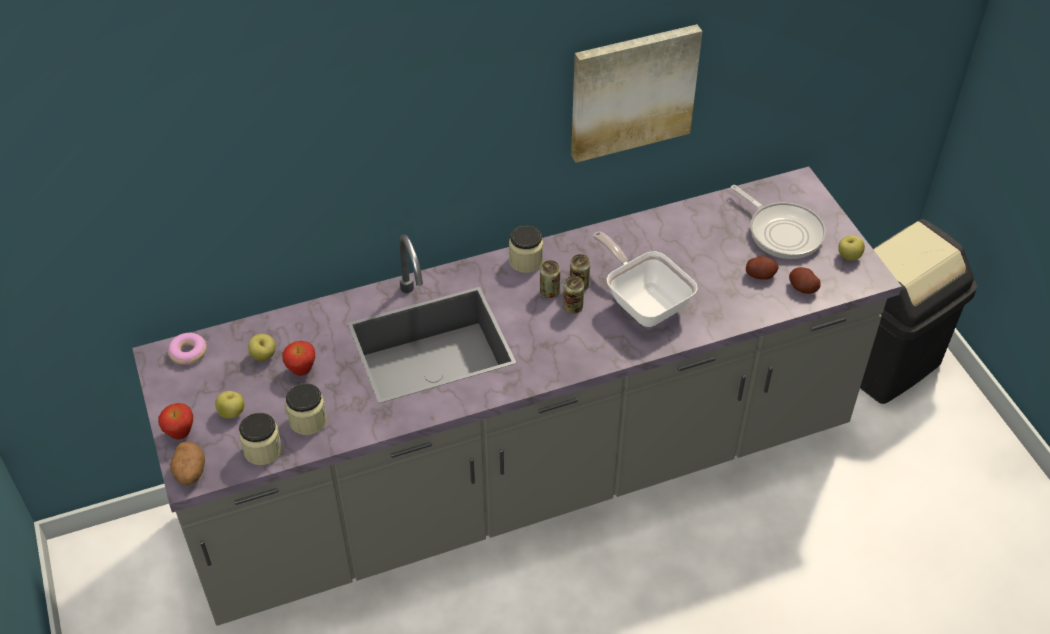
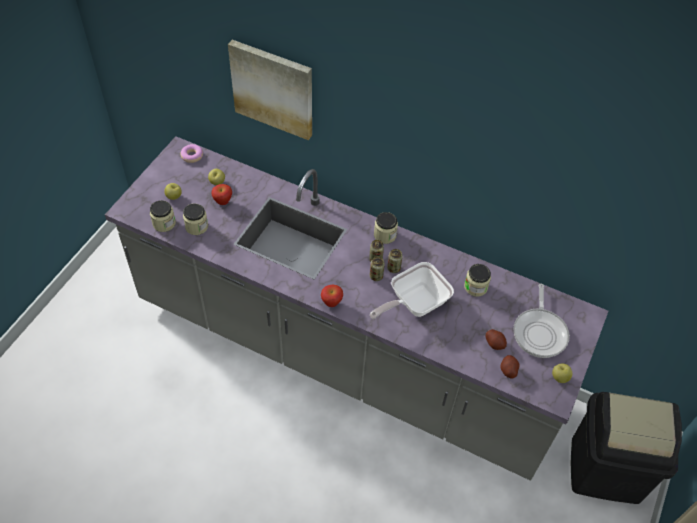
camera: 45 degrees right, 5 degrees up
apple [158,403,193,440] -> apple moved to [321,284,343,307]
potato [170,441,205,486] -> none
picture [571,24,703,163] -> picture moved to [228,40,312,140]
frying pan [593,232,698,327] -> frying pan turned 135 degrees counterclockwise [370,262,454,319]
none -> jar [464,264,491,297]

